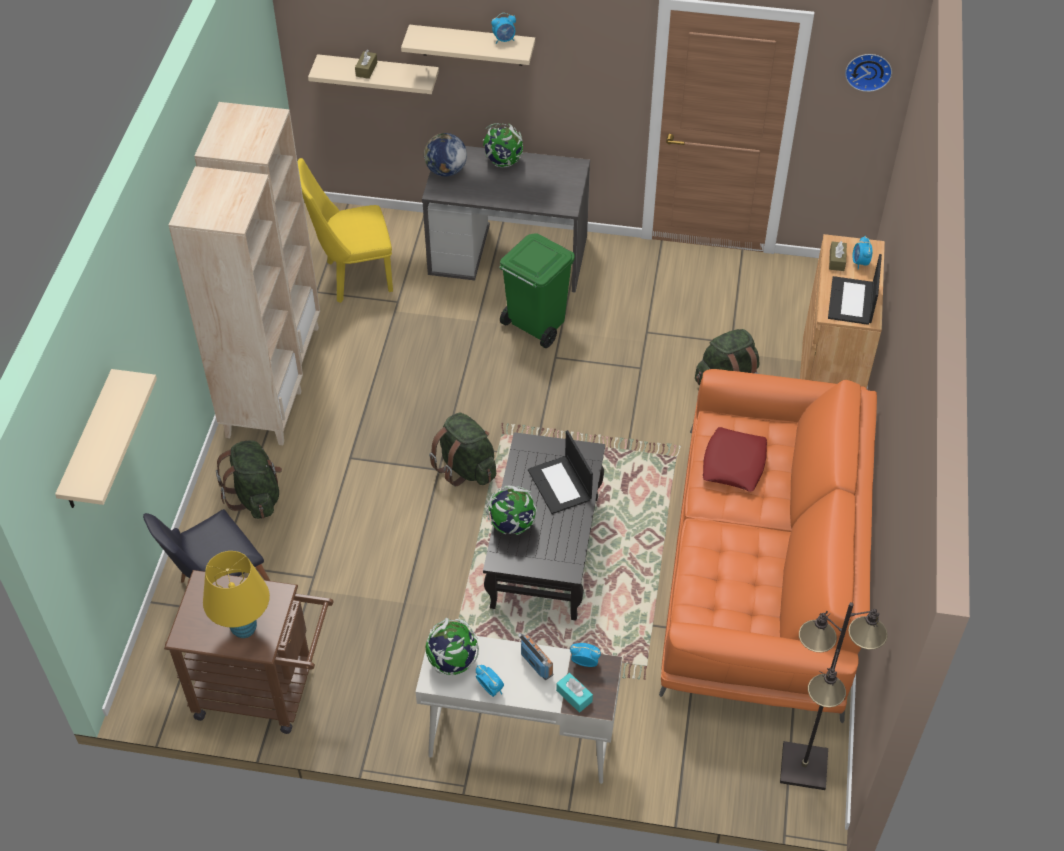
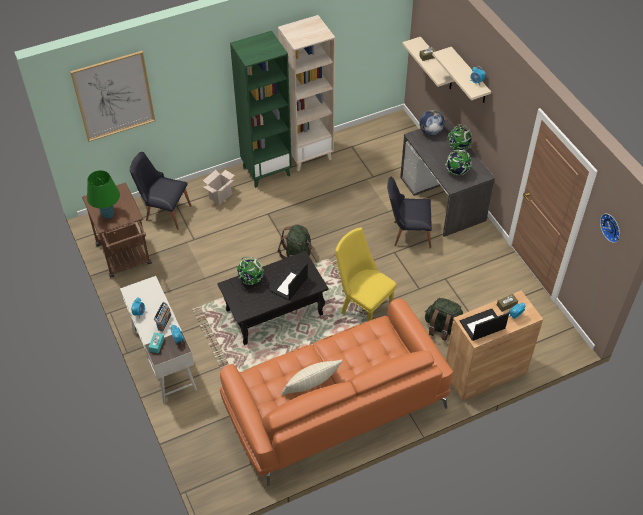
camera: 55 degrees right, 0 degrees up
beige shelf [55,369,157,508] -> picture [70,51,155,142]
beige bookcase [169,166,303,445] -> green bookcase [230,31,292,188]
yellow table lamp [203,551,270,638] -> green table lamp [87,170,120,219]
green backpack [216,441,282,519] -> cardboard box [203,170,235,205]
yellow chair [298,158,393,303] -> yellow chair moved to [335,227,397,321]
globe [426,618,479,675] -> globe moved to [445,150,472,176]
green trash can [499,233,575,348] -> black chair [387,177,432,249]
red pillow [703,427,767,492] -> none
black floor lamp [780,602,888,790] -> none
none -> beige pillow [281,359,342,396]

